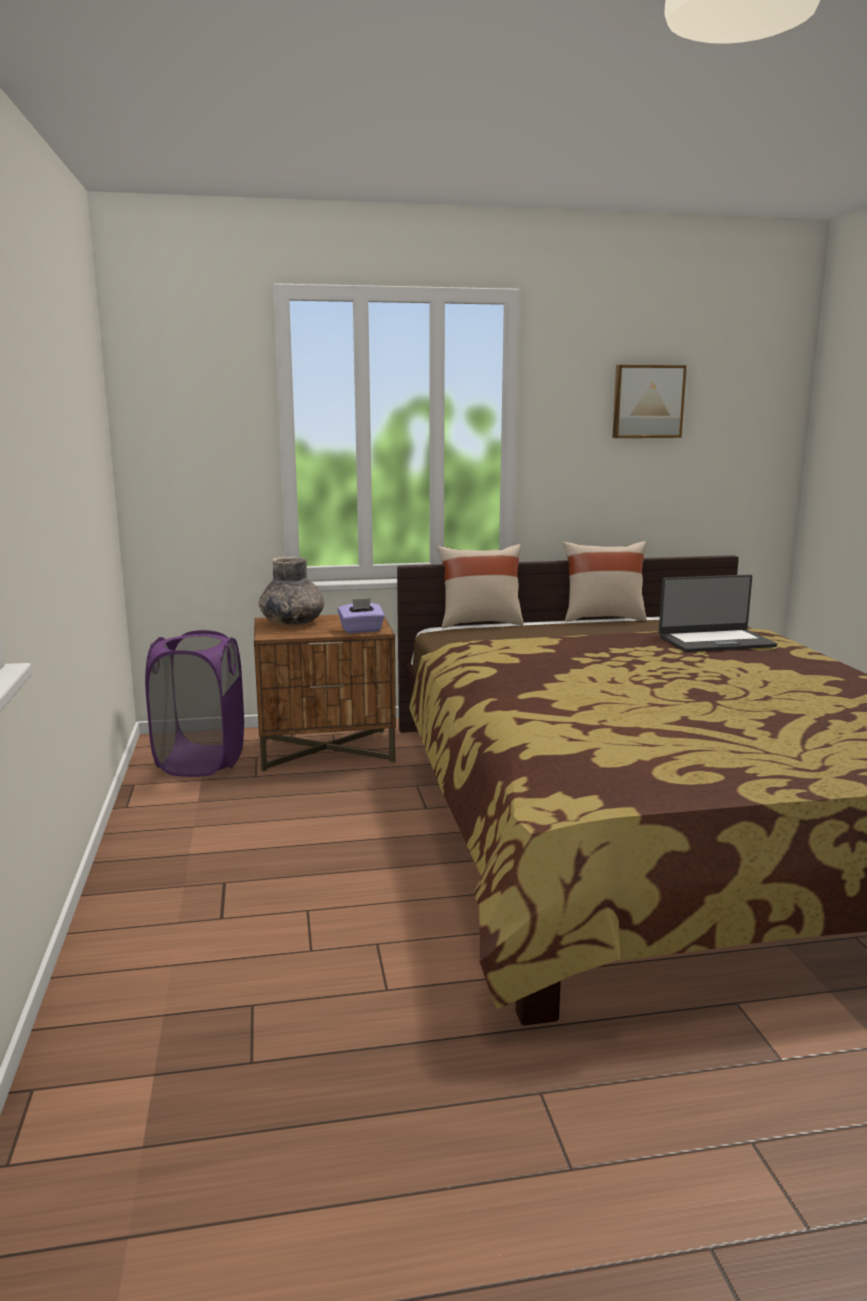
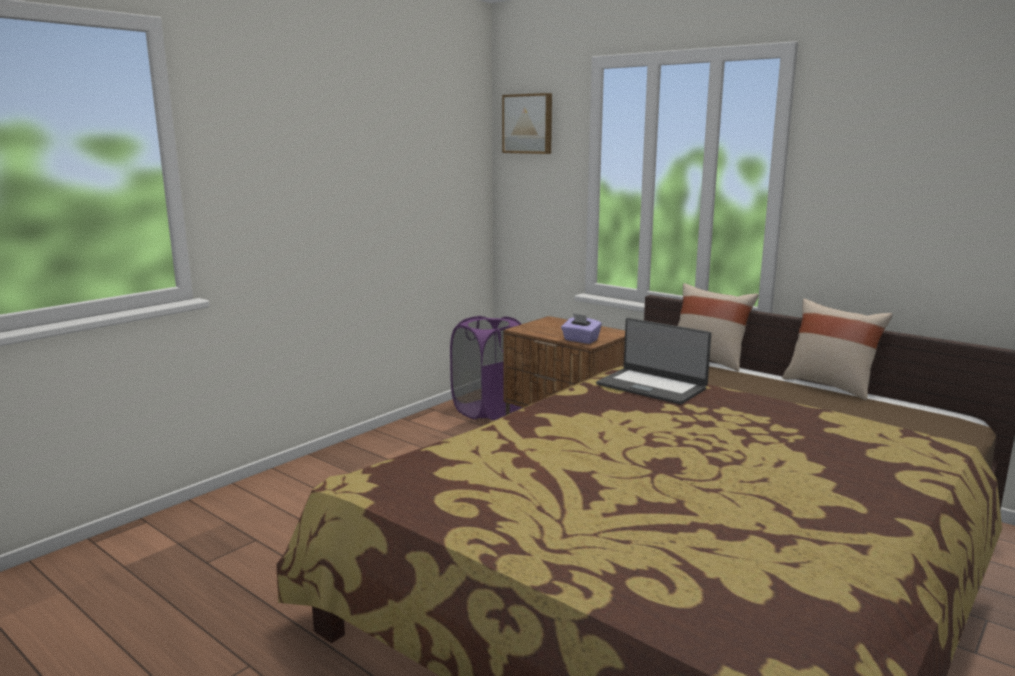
camera: 50 degrees right, 0 degrees up
grey vase [259,556,324,625] -> none
picture [612,365,687,438] -> picture moved to [502,93,552,154]
laptop [659,575,777,652] -> laptop moved to [596,318,711,405]

